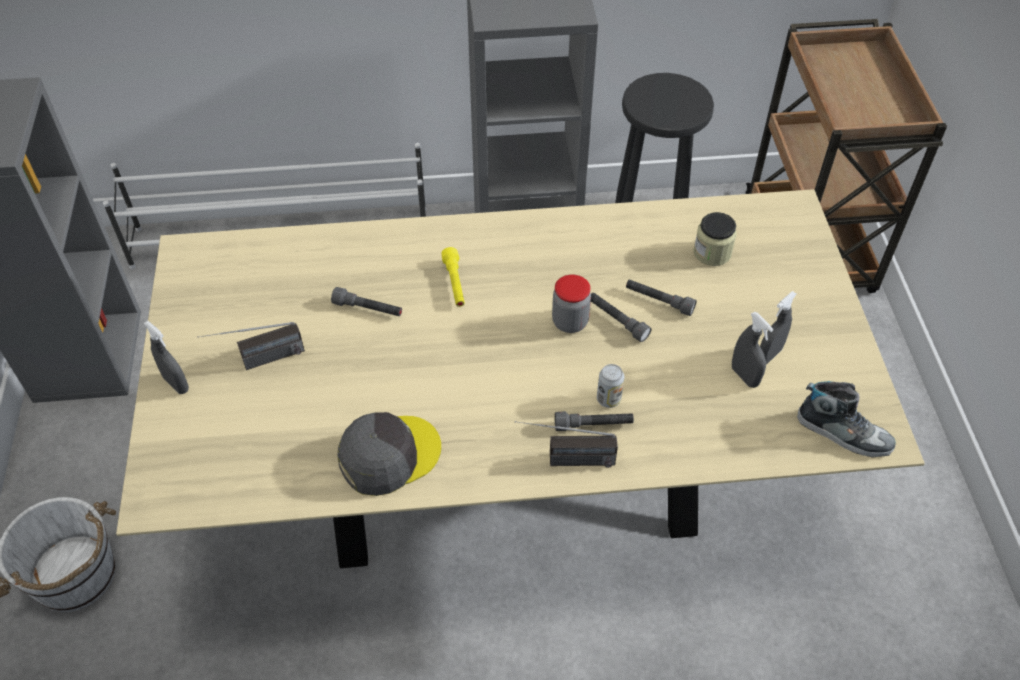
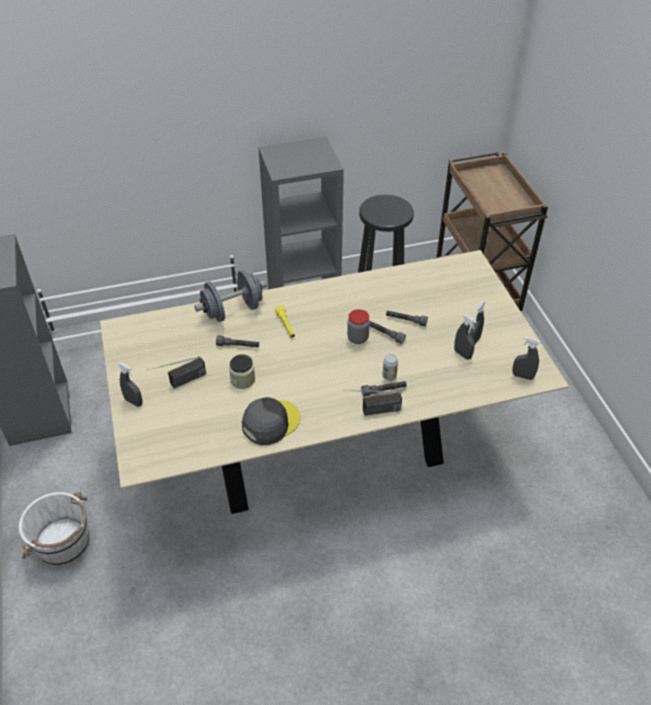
camera: 10 degrees left, 5 degrees down
jar [693,212,737,266] -> jar moved to [229,354,255,389]
shoe [797,381,896,458] -> grey spray bottle [512,337,540,380]
none -> grey dumbbell [194,270,267,322]

